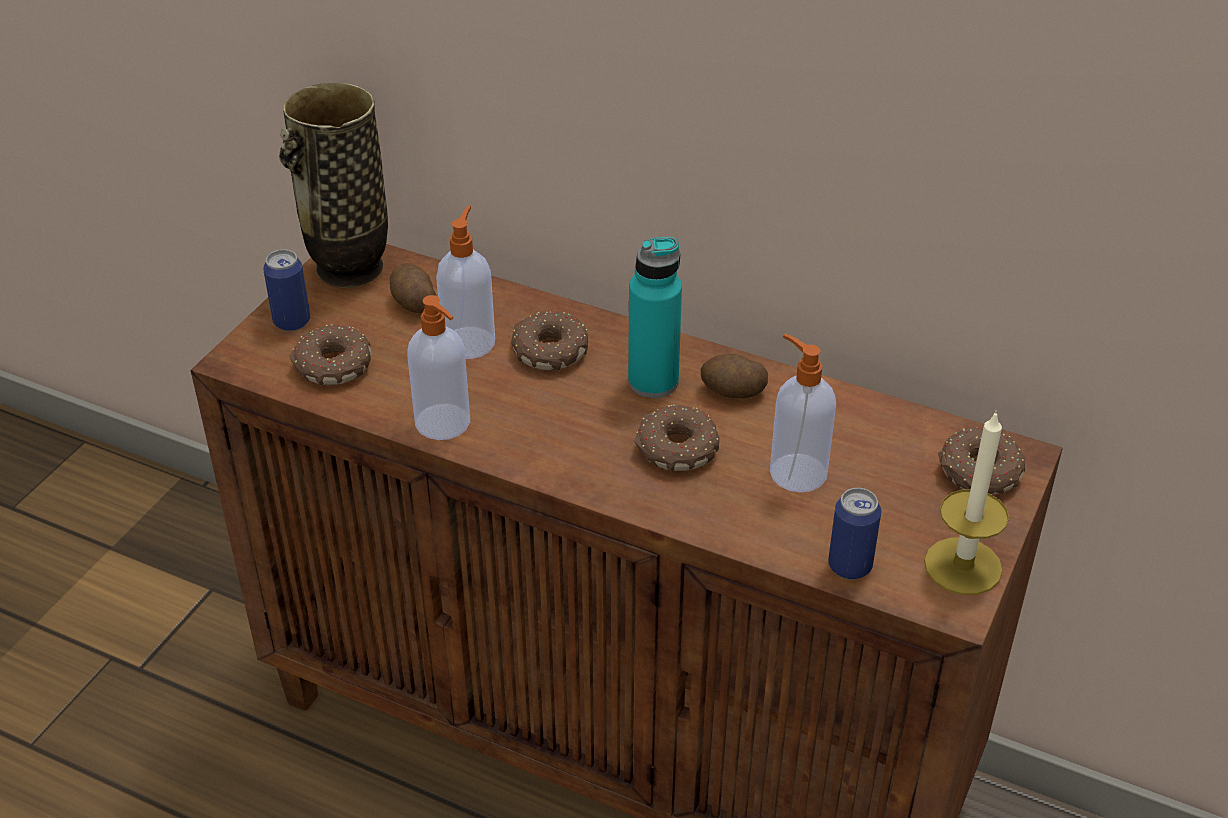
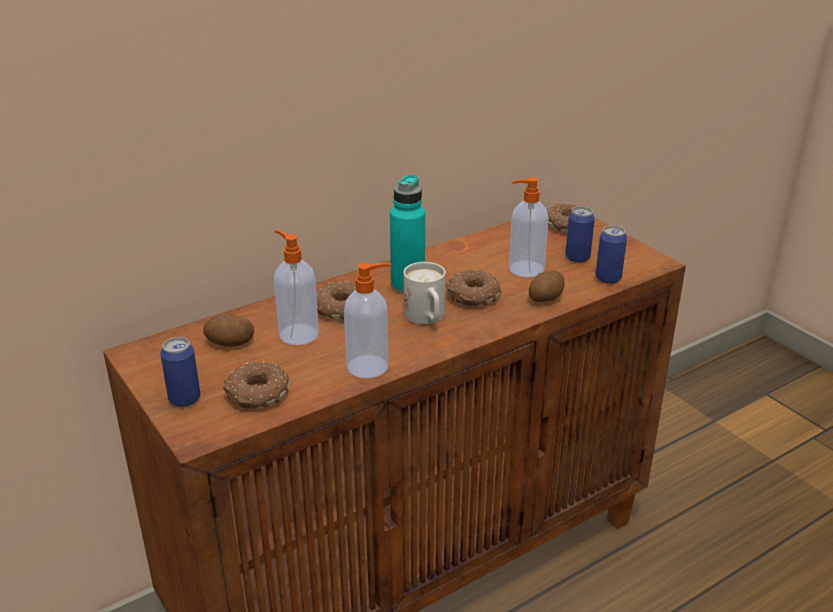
camera: 60 degrees left, 10 degrees down
vase [279,83,388,288] -> none
potato [701,354,768,398] -> potato moved to [529,271,565,302]
candle [924,410,1009,595] -> none
none -> white mug [403,262,445,324]
none -> can [565,206,595,263]

